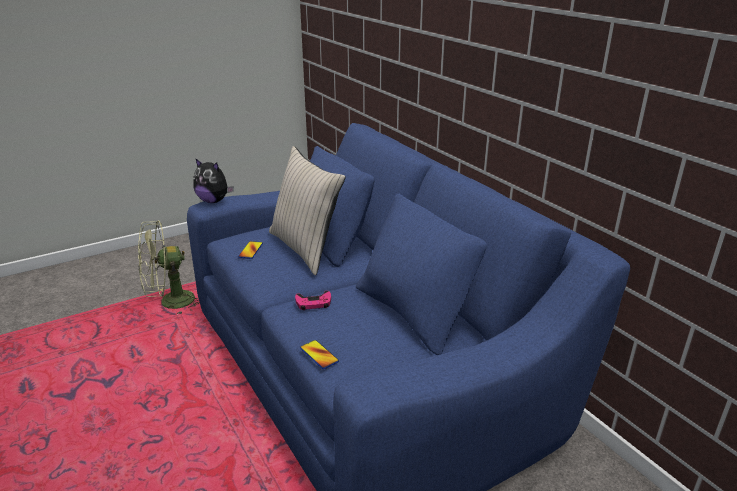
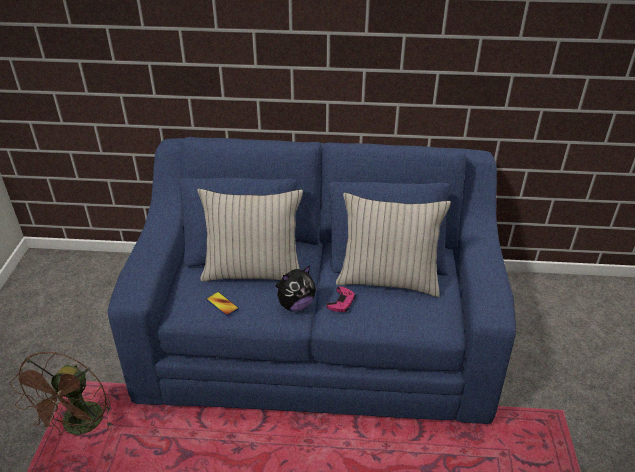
camera: 55 degrees left, 10 degrees up
green fan [138,220,199,315] -> brown fan [10,352,116,436]
plush toy [193,158,234,203] -> plush toy moved to [275,265,316,311]
phone [300,340,339,369] -> none
none -> beige pillow [336,193,451,297]

